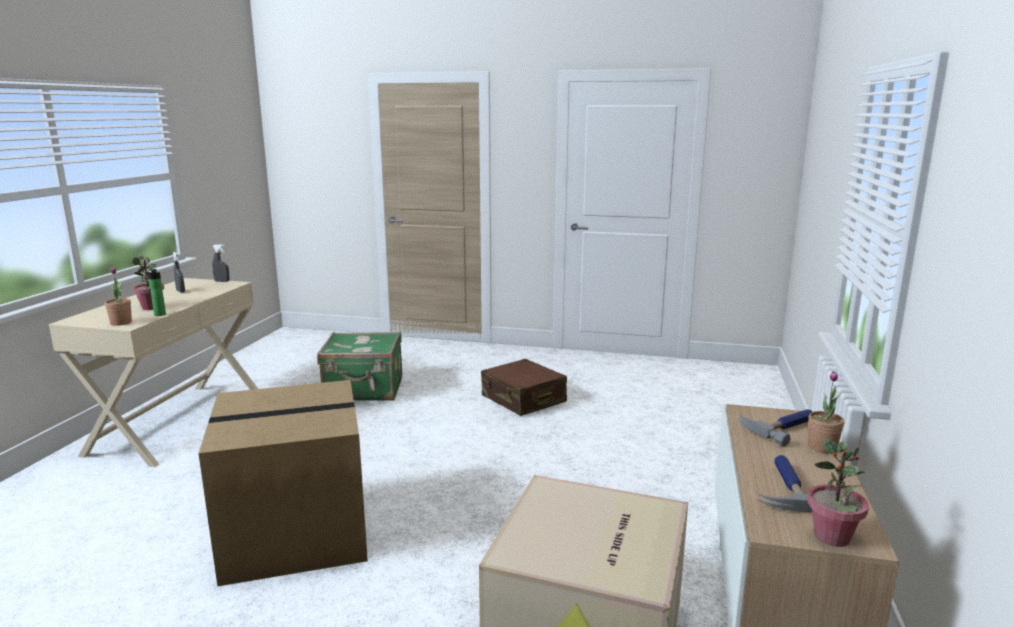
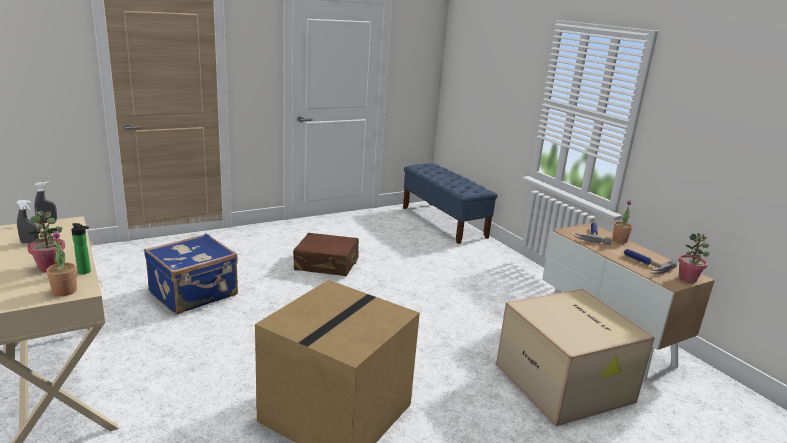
camera: 45 degrees left, 5 degrees up
green suitcase [317,331,402,400] -> blue suitcase [144,233,238,315]
none -> blue bench [403,163,497,244]

